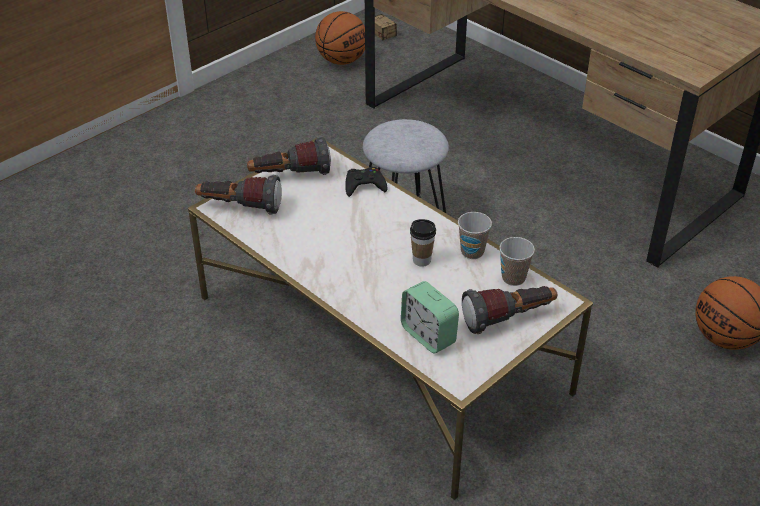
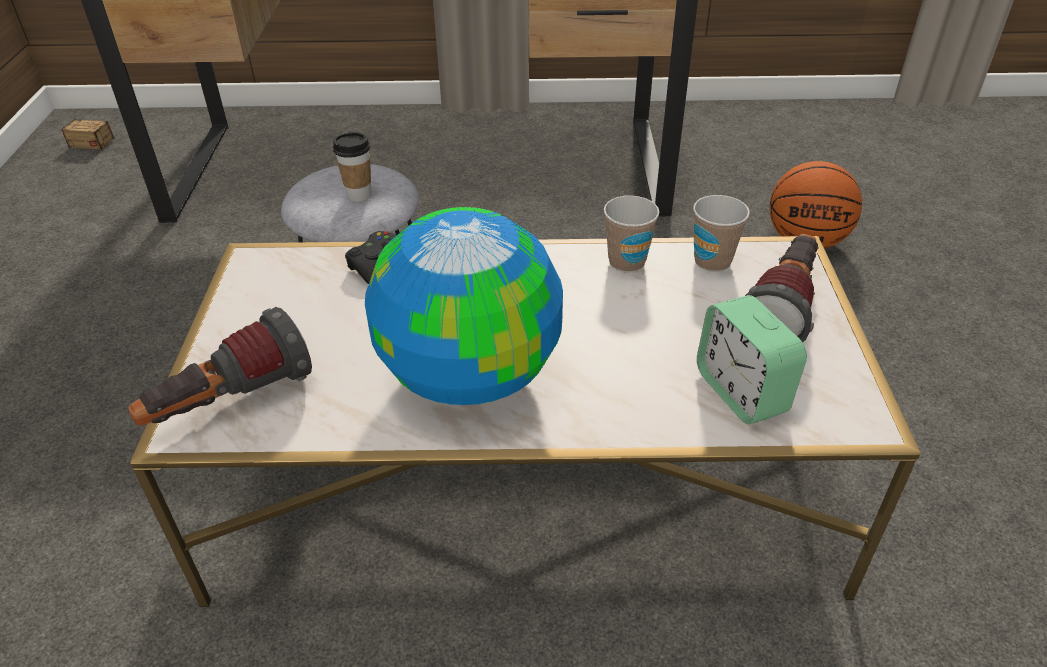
camera: 45 degrees left, 0 degrees up
flashlight [247,137,331,175] -> none
basketball [315,11,365,65] -> none
alarm clock [401,281,459,354] -> alarm clock turned 60 degrees clockwise [697,295,807,424]
cup [410,219,436,267] -> cup moved to [333,132,372,202]
none -> globe [365,207,563,405]

